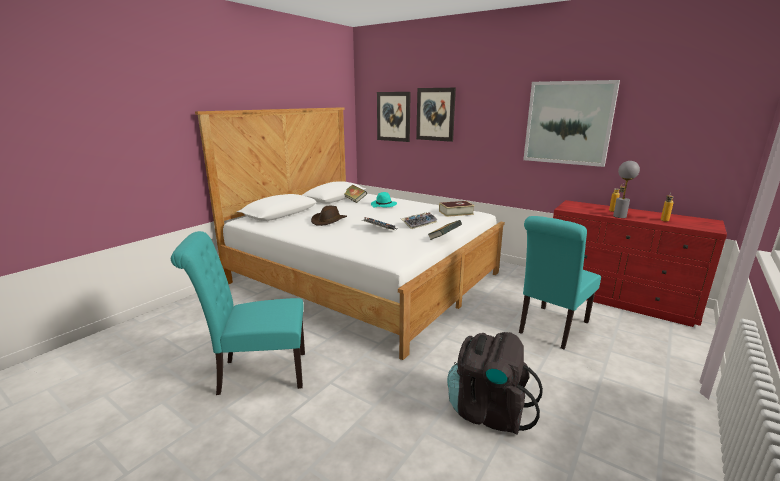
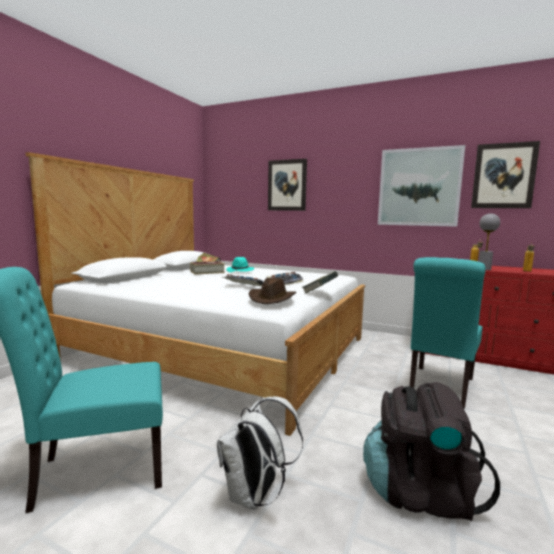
camera: 10 degrees left, 10 degrees down
brown hat [311,206,347,226] -> brown hat moved to [248,278,296,304]
picture [377,92,411,142] -> picture moved to [471,141,540,208]
book [439,201,475,217] -> book moved to [190,261,225,275]
none -> white backpack [217,396,303,510]

